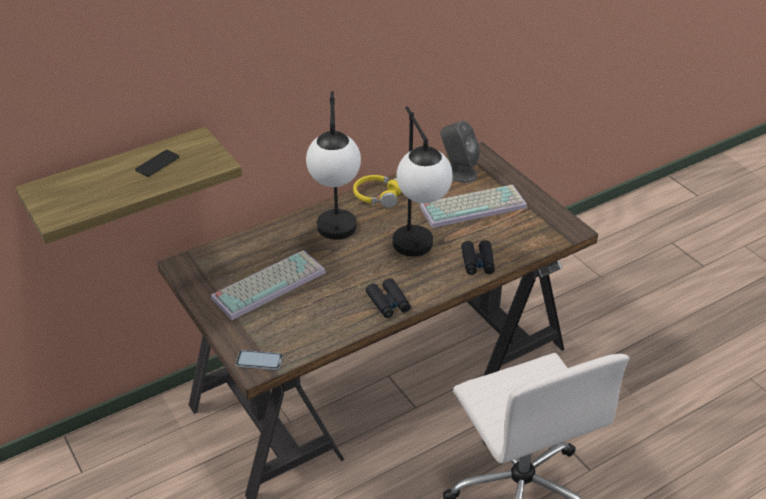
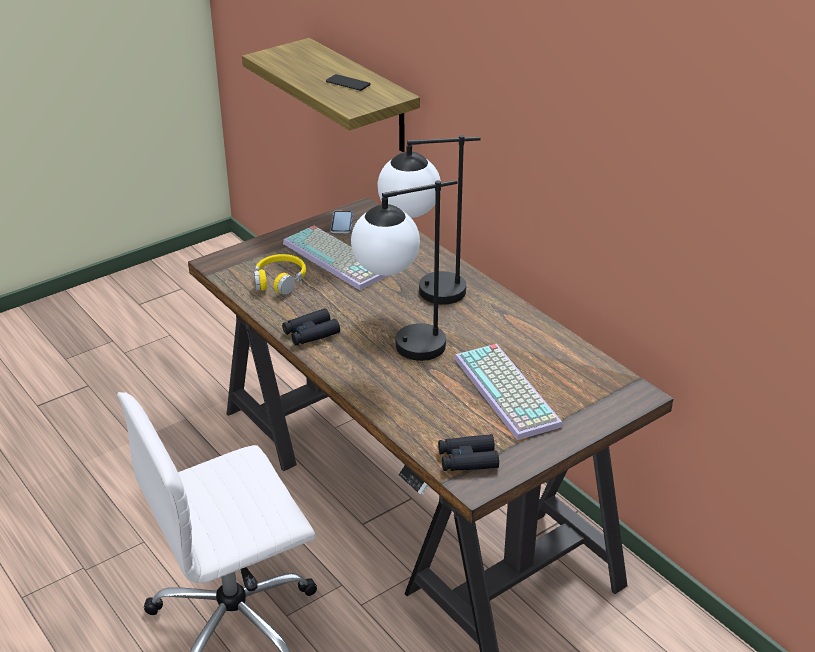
camera: 85 degrees right, 5 degrees down
phone [236,350,283,370] -> phone moved to [330,211,353,233]
yellow headphones [353,175,402,208] -> yellow headphones moved to [254,254,306,295]
grey speaker [440,121,480,183] -> none
black binoculars [461,240,495,275] -> black binoculars moved to [438,434,499,471]

